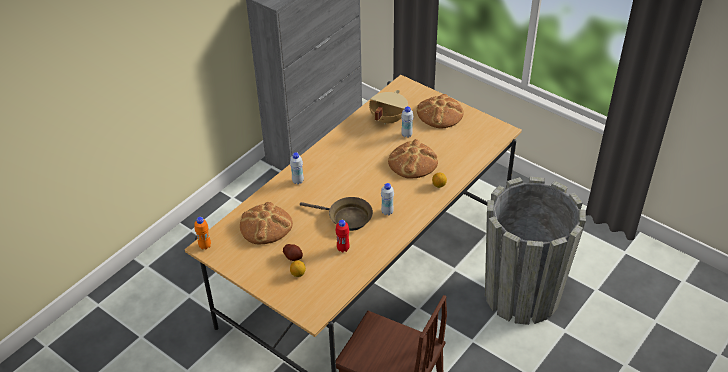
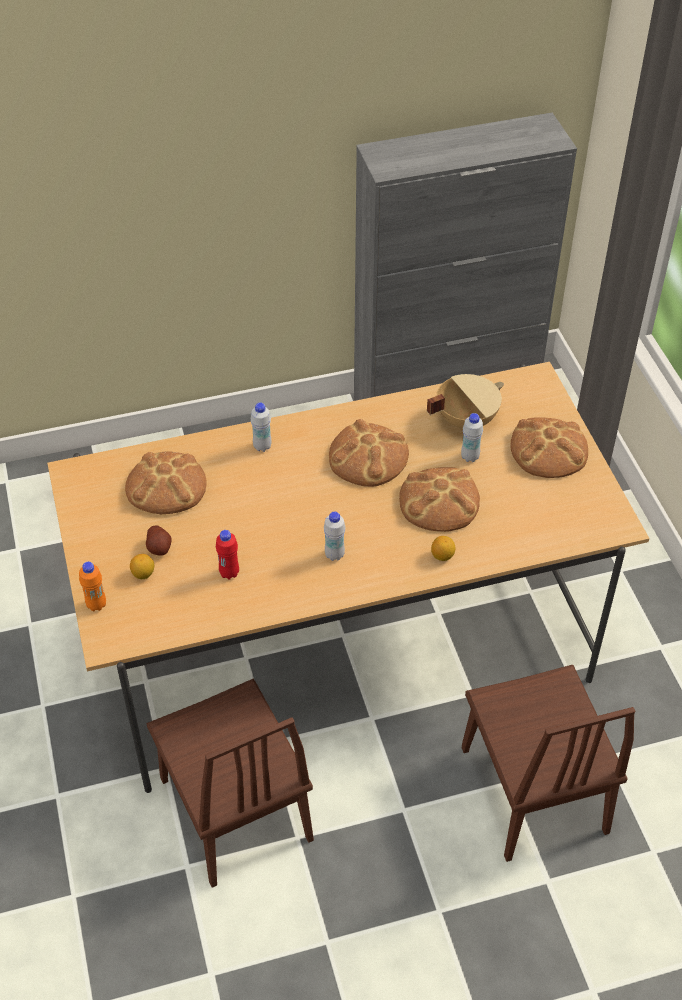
camera: 35 degrees right, 5 degrees up
orange bottle [194,217,211,249] -> orange bottle moved to [79,562,106,611]
brown frying pan [300,197,373,231] -> none
grey planter [485,177,586,325] -> brown chair [462,665,635,862]
none -> bread [329,419,409,487]

